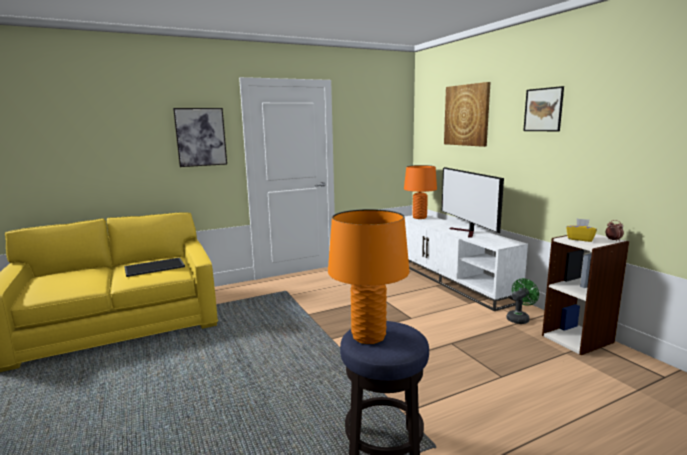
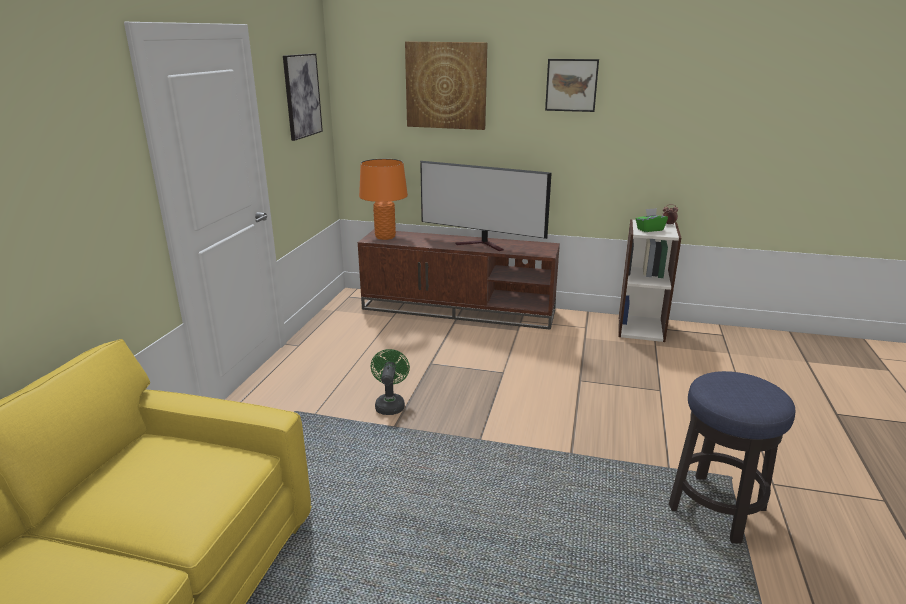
camera: 50 degrees left, 10 degrees up
tray [124,257,185,277] -> none
picture [173,108,227,167] -> picture moved to [283,54,323,141]
orange table lamp [328,209,410,344] -> none
white tv stand [405,215,528,311] -> brown tv stand [358,229,560,330]
green fan [506,278,539,324] -> green fan moved to [371,349,410,415]
yellow tissue box [566,219,597,242] -> green tissue box [636,208,668,232]

